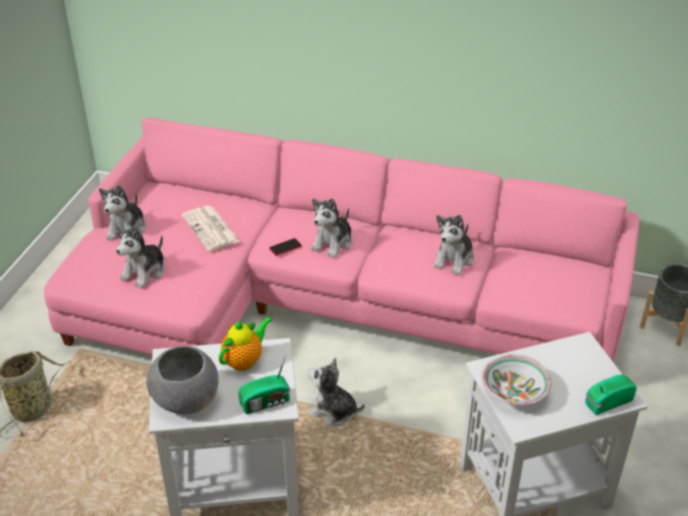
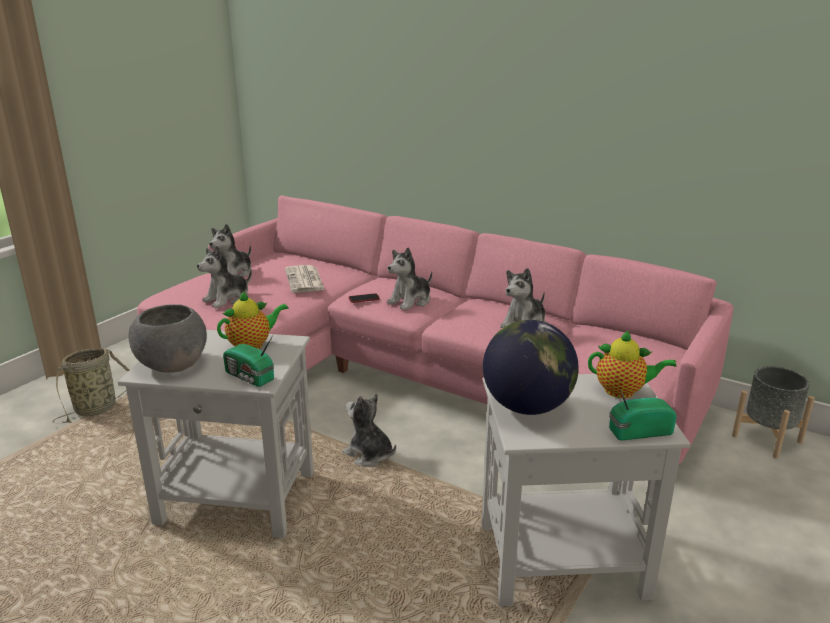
camera: 15 degrees right, 15 degrees down
radio [238,355,290,414] -> radio turned 45 degrees clockwise [223,334,274,387]
bowl [481,354,552,405] -> globe [483,320,579,415]
none -> teapot [588,330,677,398]

